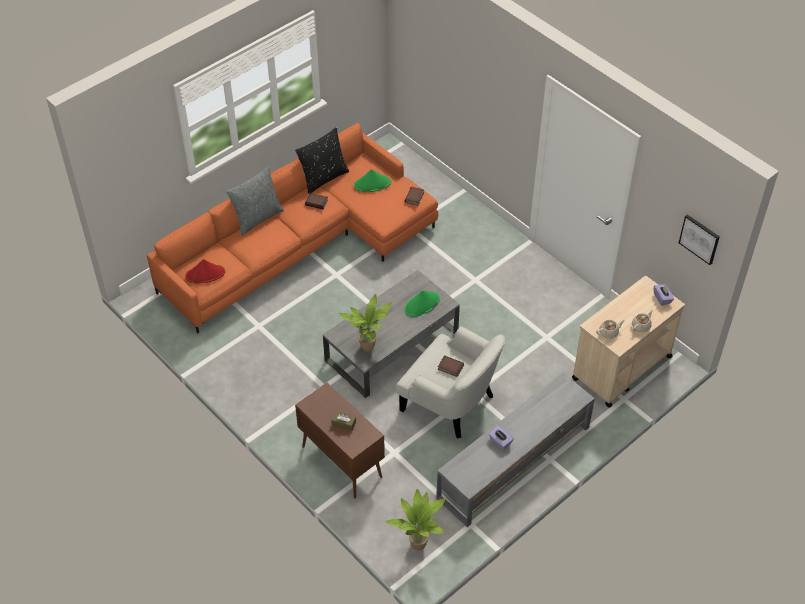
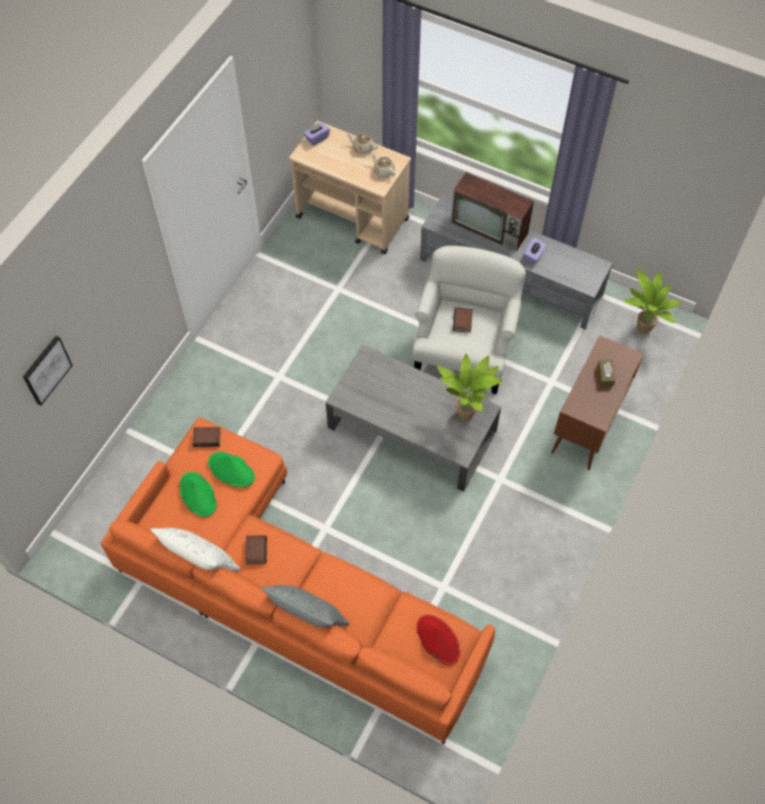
camera: 110 degrees left, 10 degrees up
black pillow [295,127,349,194] -> white pillow [150,528,241,571]
green hat [405,290,440,317] -> green hat moved to [208,451,255,487]
picture [679,214,720,265] -> picture moved to [23,336,73,406]
none -> television [451,172,534,252]

